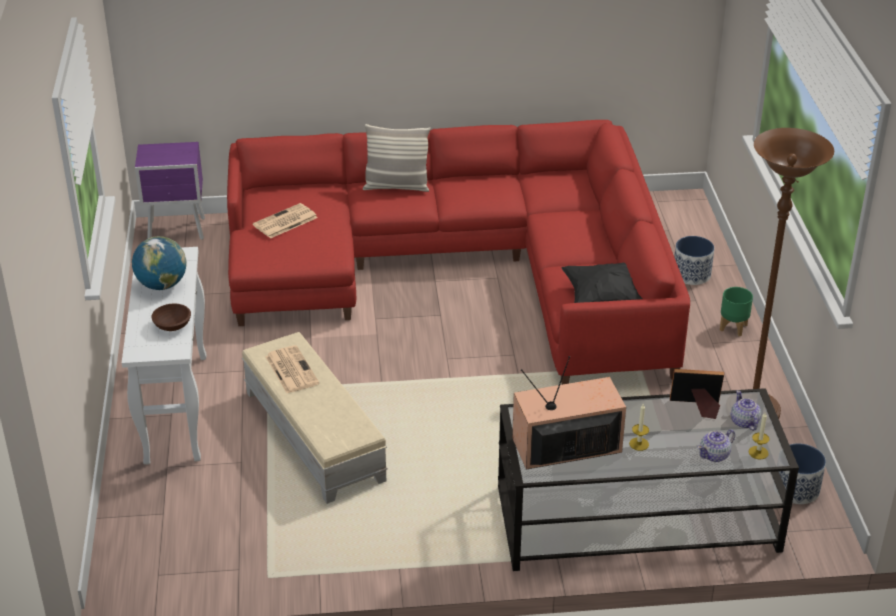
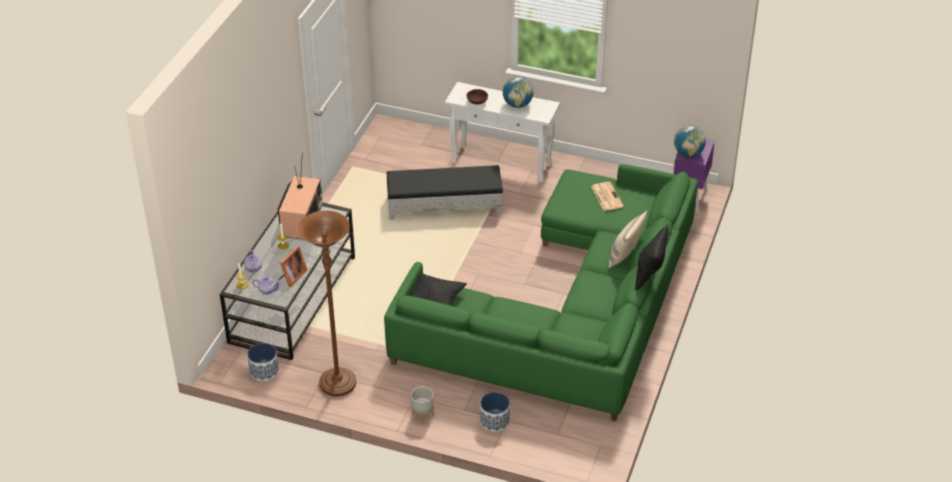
camera: 115 degrees right, 5 degrees up
red sofa [227,120,690,385] -> green sofa [384,164,698,421]
beige ottoman [242,332,388,504] -> black ottoman [386,165,503,220]
newspaper [265,345,319,393] -> none
green planter [720,287,753,336] -> grey planter [411,387,434,423]
none -> black pillow [635,225,668,290]
none -> globe [674,125,706,157]

